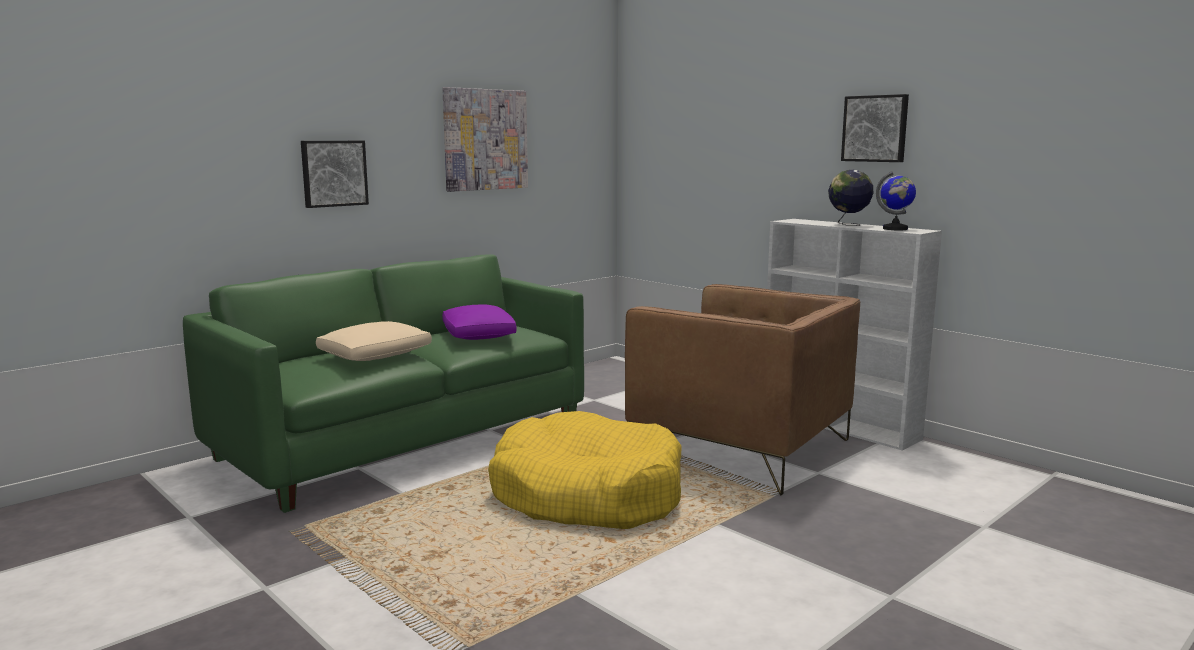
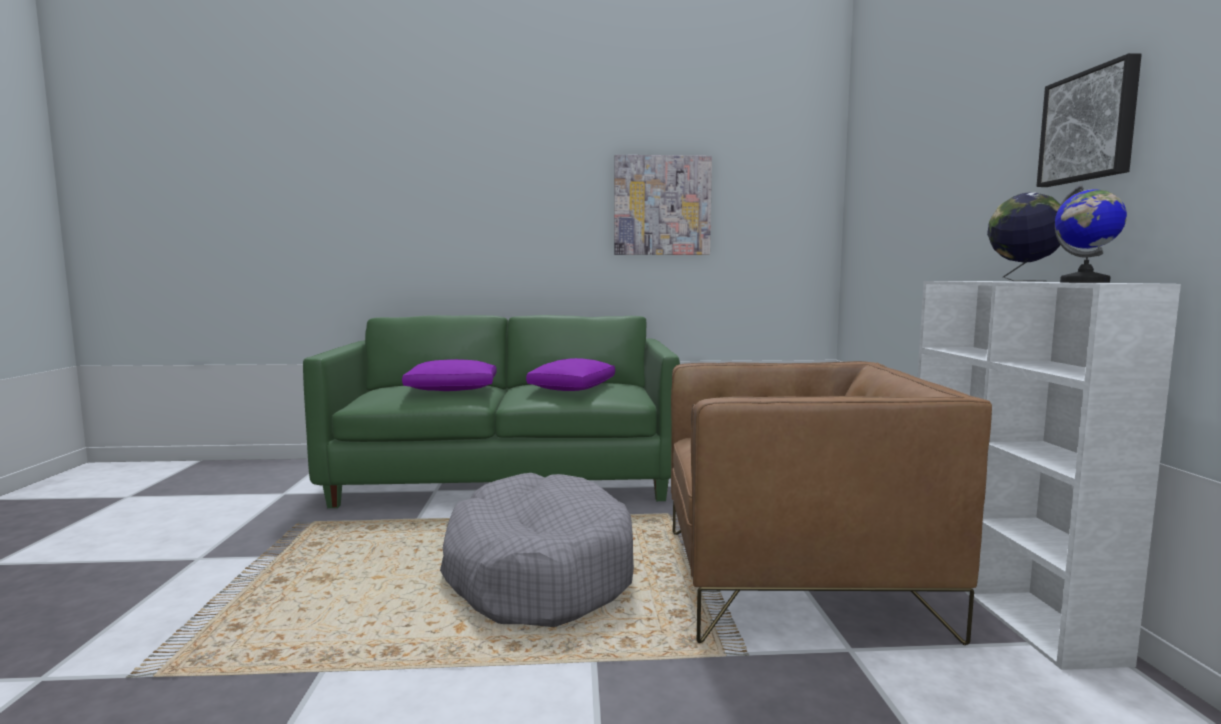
camera: 40 degrees right, 5 degrees down
picture [301,141,369,208] -> none
beige pillow [316,321,432,361] -> purple pillow [402,359,497,391]
yellow dog bed [488,411,681,529] -> grey dog bed [440,473,634,627]
brown armchair [625,284,860,495] -> brown armchair turned 75 degrees counterclockwise [671,361,992,645]

